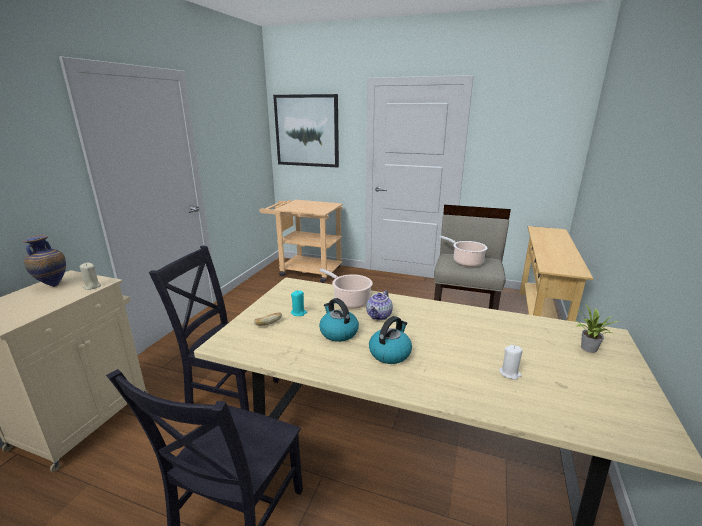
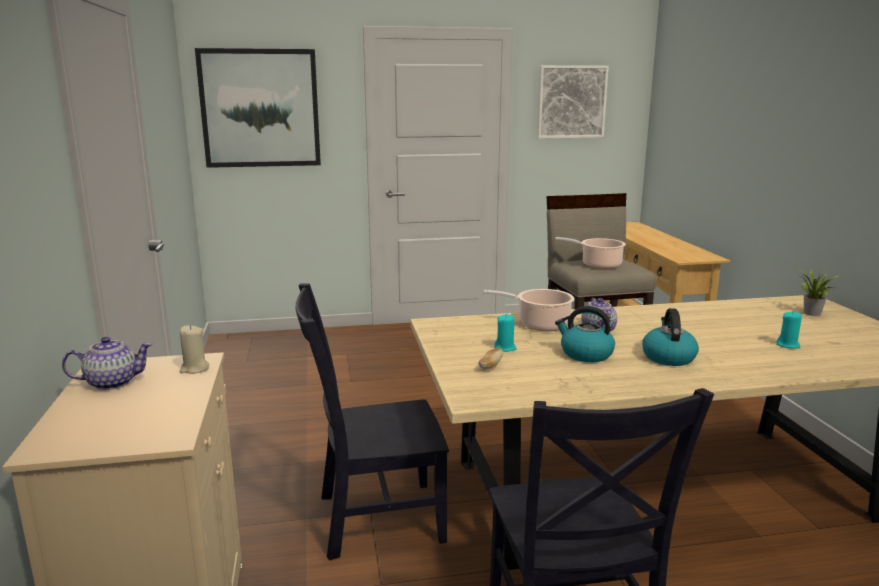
camera: 30 degrees left, 5 degrees down
vase [23,235,66,287] -> teapot [62,337,153,390]
beige cart [259,200,343,283] -> none
white candle [499,345,523,380] -> turquoise candle [777,311,802,348]
none -> picture [537,65,609,139]

